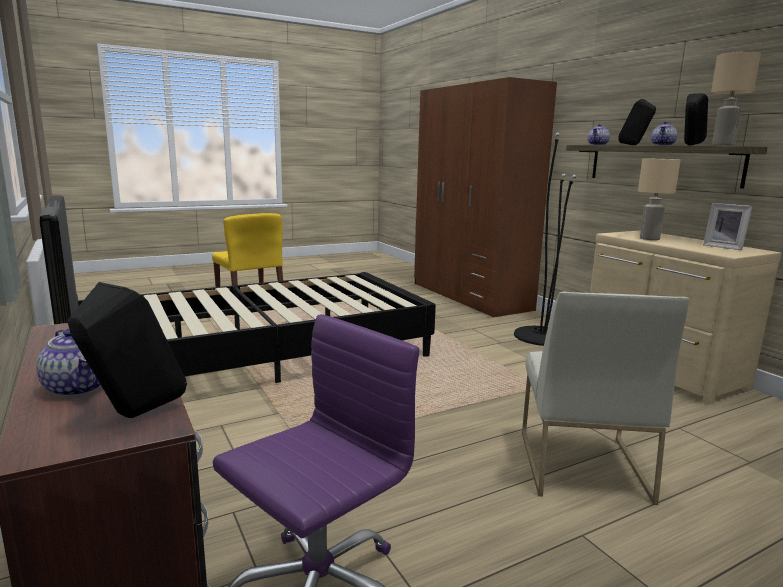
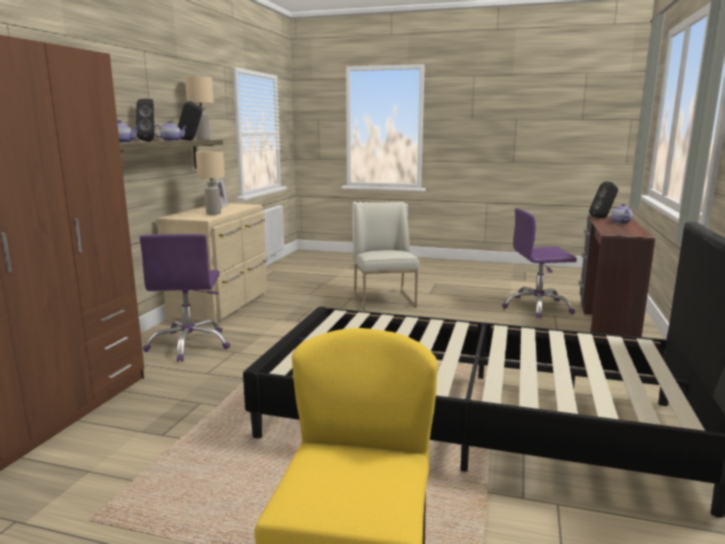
camera: 135 degrees left, 0 degrees up
black floor lamp [514,132,576,346] -> purple office chair [139,234,230,362]
white chair [522,292,689,505] -> white chair turned 60 degrees counterclockwise [353,202,419,311]

